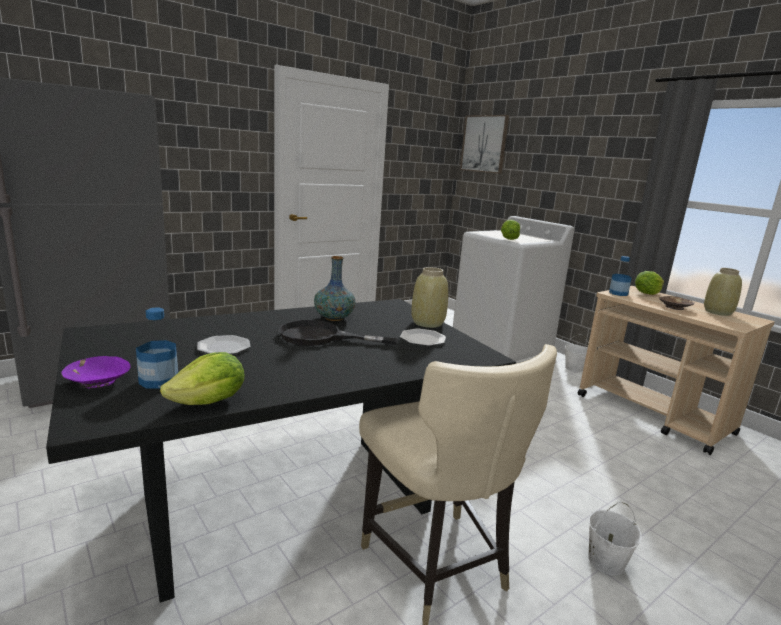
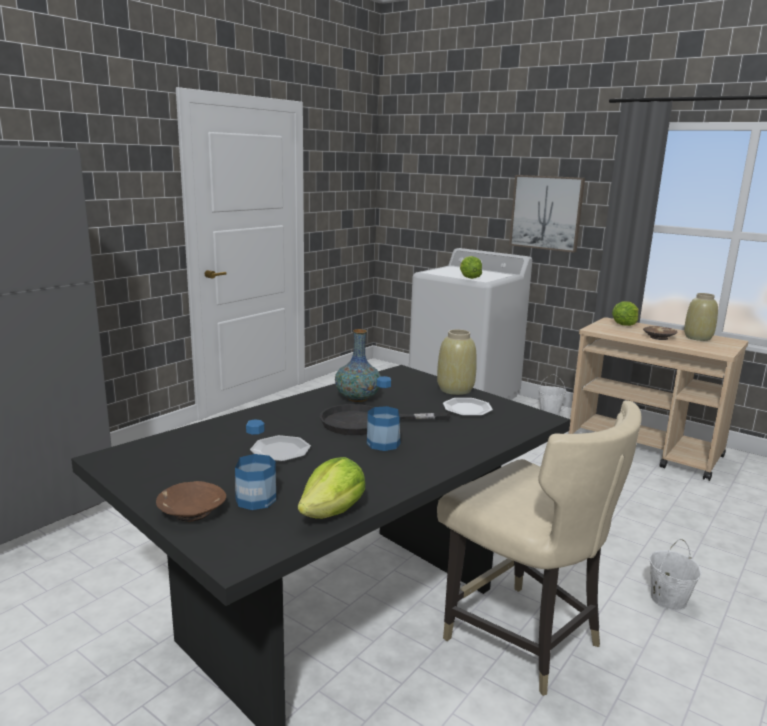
camera: 15 degrees left, 0 degrees up
purple bowl [62,356,131,389] -> brown bowl [156,481,226,522]
picture [460,115,509,174] -> picture moved to [509,175,585,253]
bottle [609,256,632,296] -> bottle moved to [367,376,400,451]

